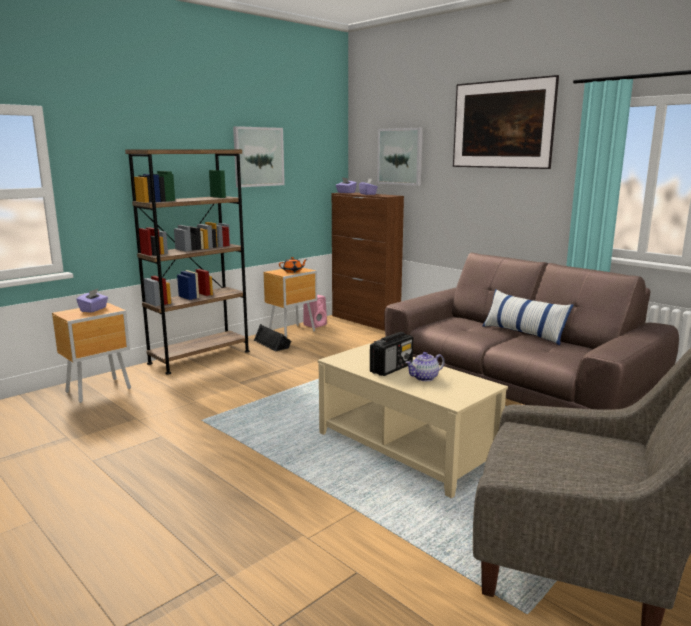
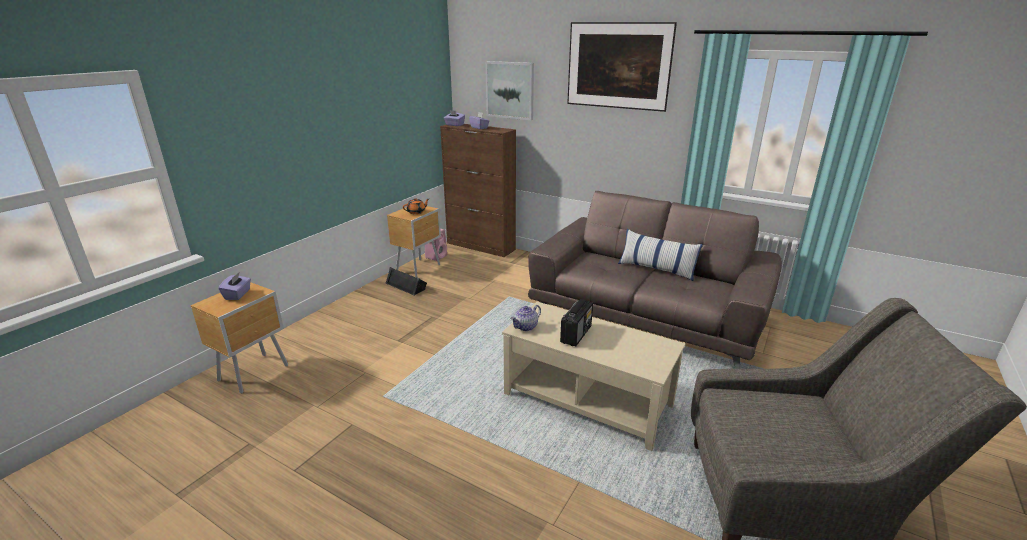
camera: 15 degrees left, 10 degrees up
brown bookcase [125,150,250,375] -> none
picture [233,126,285,187] -> none
teapot [405,352,445,381] -> teapot moved to [510,305,541,331]

